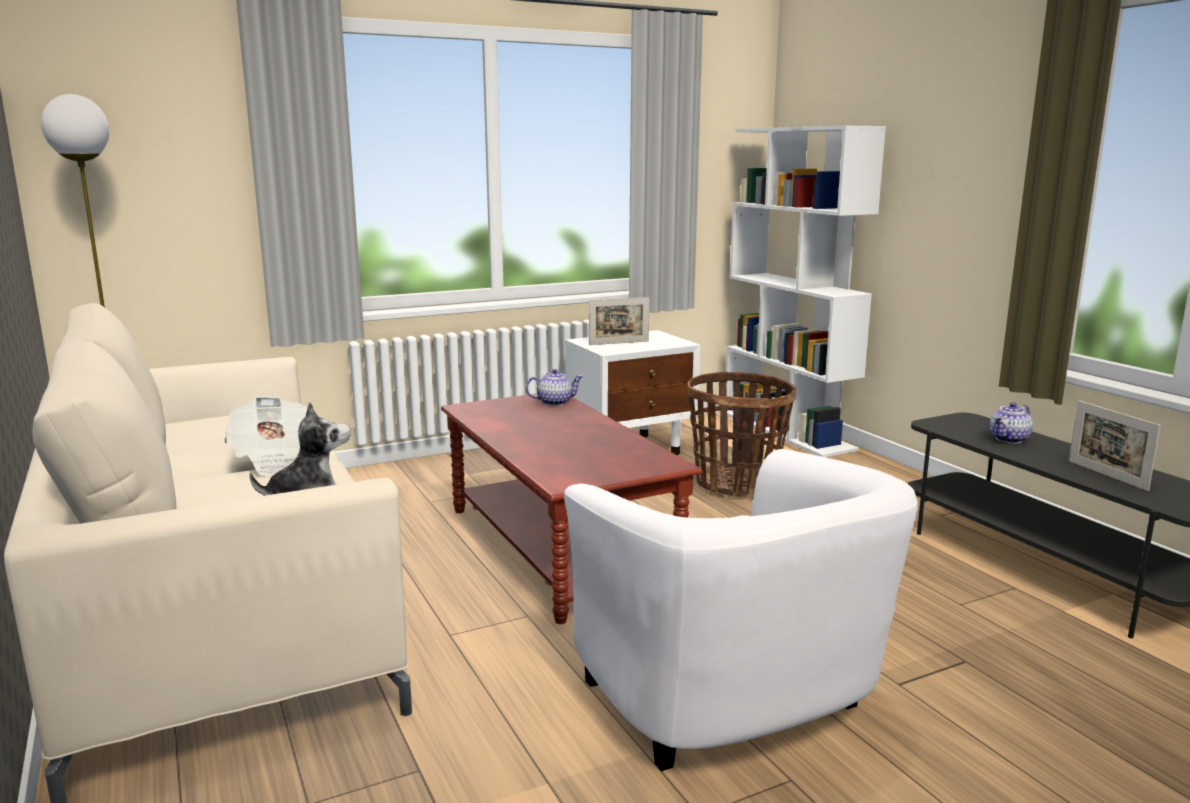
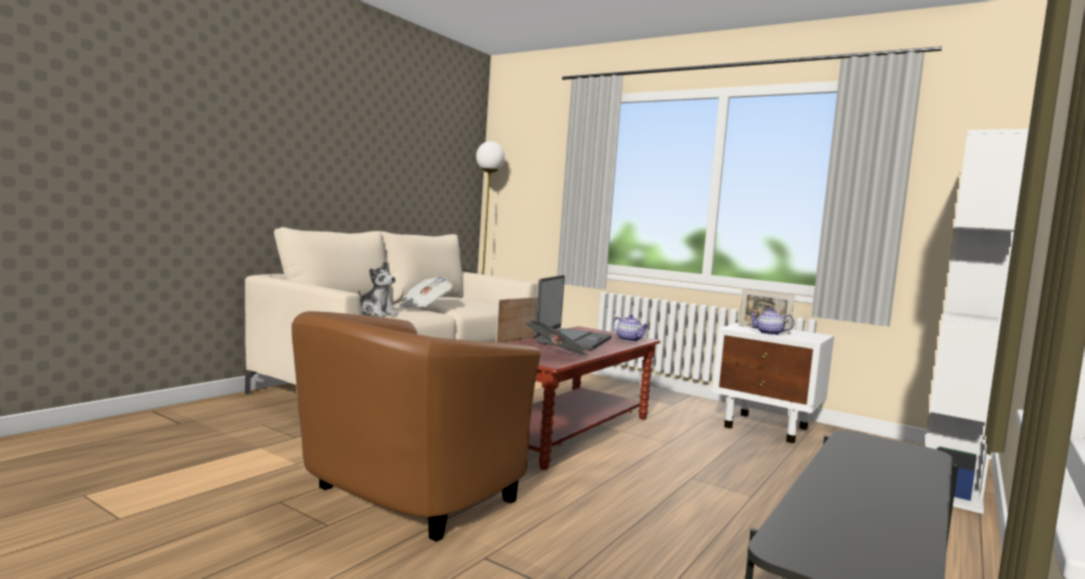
camera: 60 degrees right, 10 degrees down
white armchair [564,449,918,771] -> brown armchair [292,311,540,542]
basket [687,372,796,499] -> none
teapot [990,402,1033,443] -> teapot moved to [749,308,794,335]
picture frame [1069,400,1161,491] -> picture frame moved to [496,297,537,343]
none -> newspaper [526,321,590,356]
none -> laptop [535,275,612,350]

